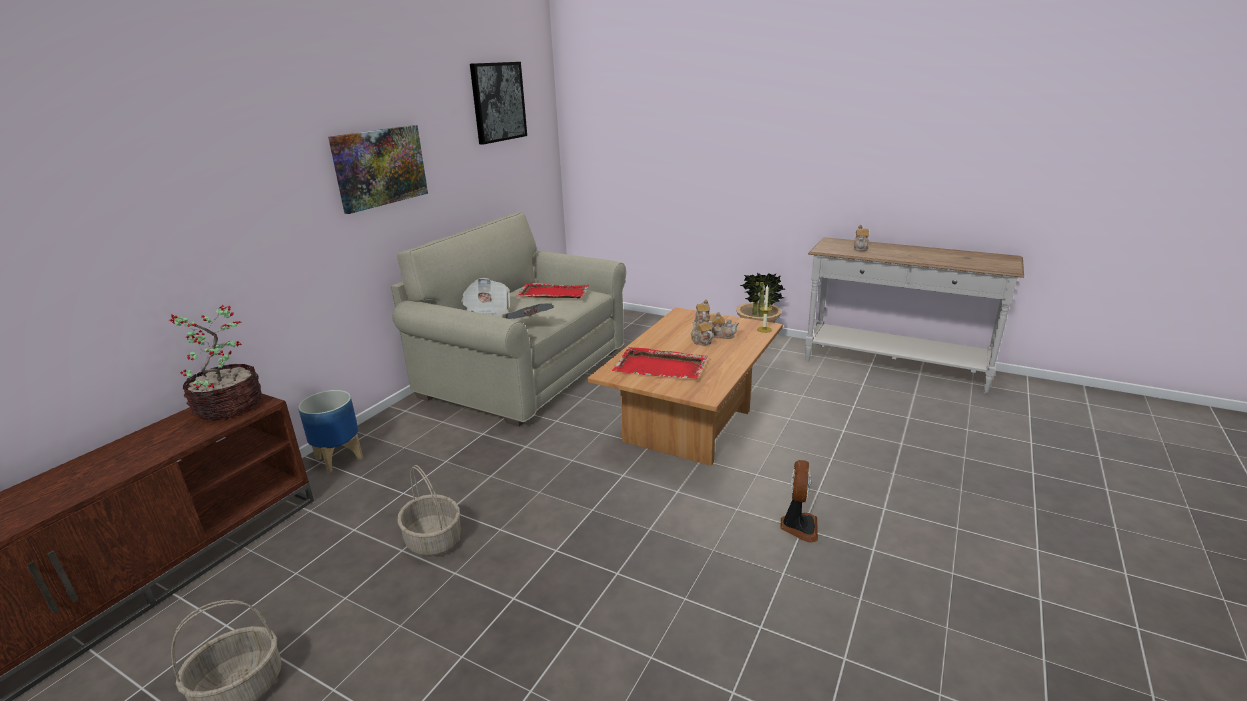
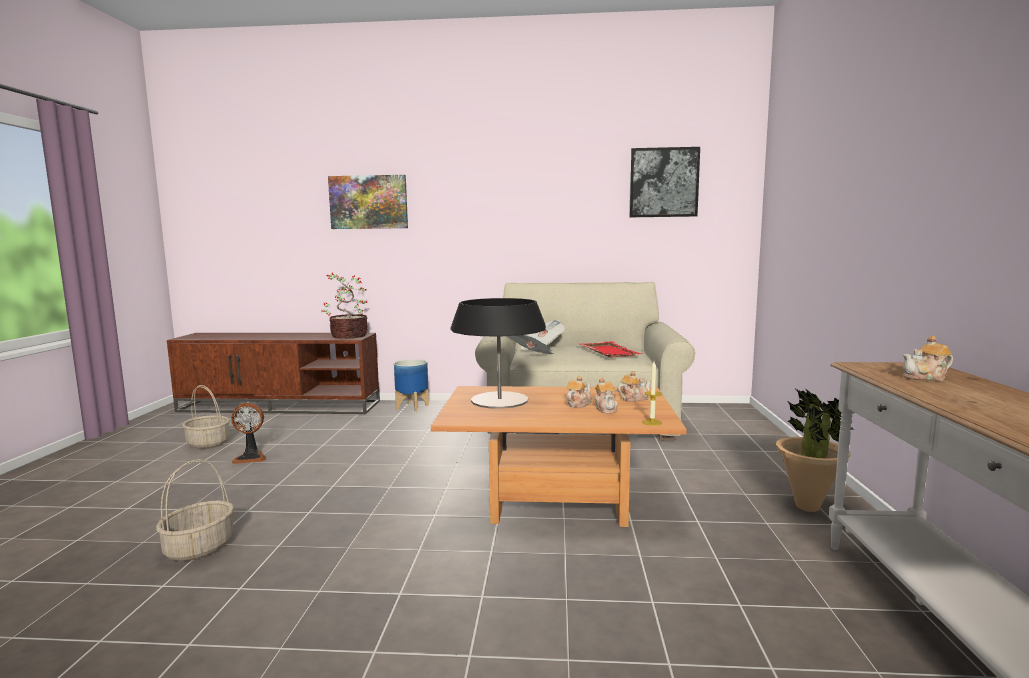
camera: 65 degrees right, 15 degrees down
picture [328,125,428,214] -> picture moved to [328,175,408,229]
basket [397,465,461,556] -> basket moved to [156,459,234,561]
red tray [612,347,708,379] -> table lamp [450,298,546,409]
fan [780,460,818,543] -> fan moved to [231,403,266,464]

